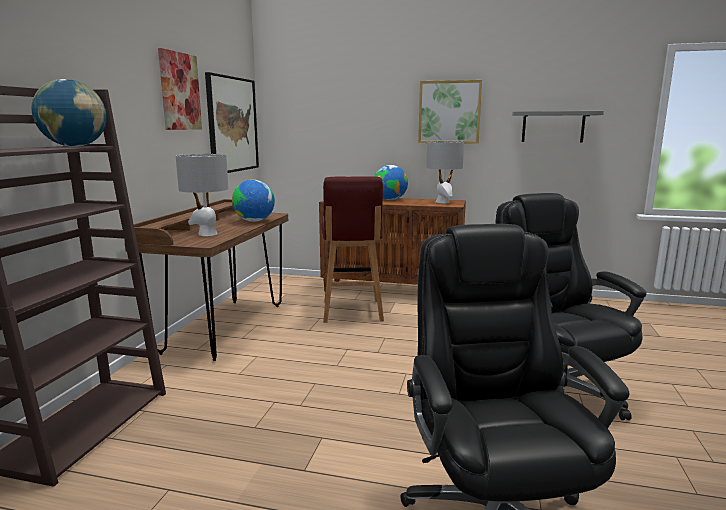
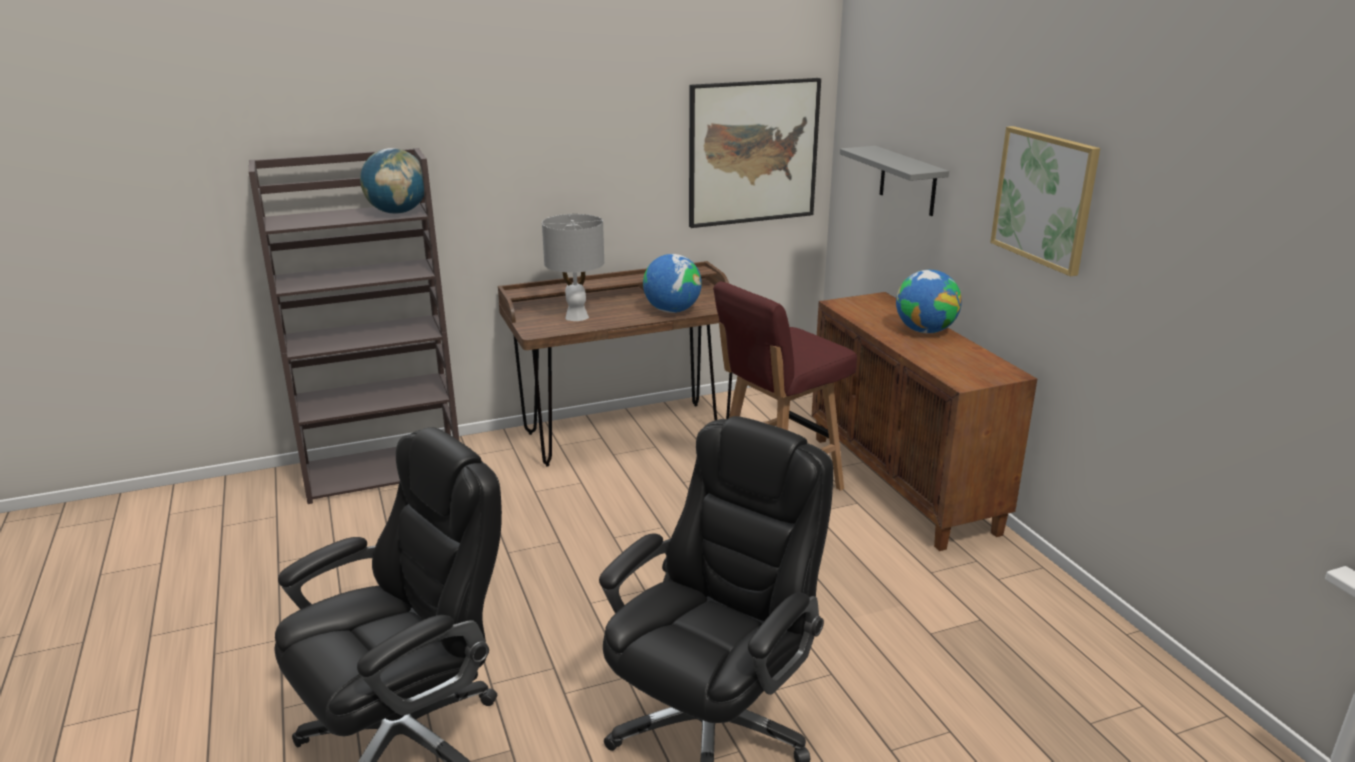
camera: 55 degrees right, 10 degrees up
picture [158,48,202,130] -> none
grey table lamp [426,141,464,203] -> none
grey shelf [512,111,604,142] -> grey shelf moved to [840,146,949,216]

